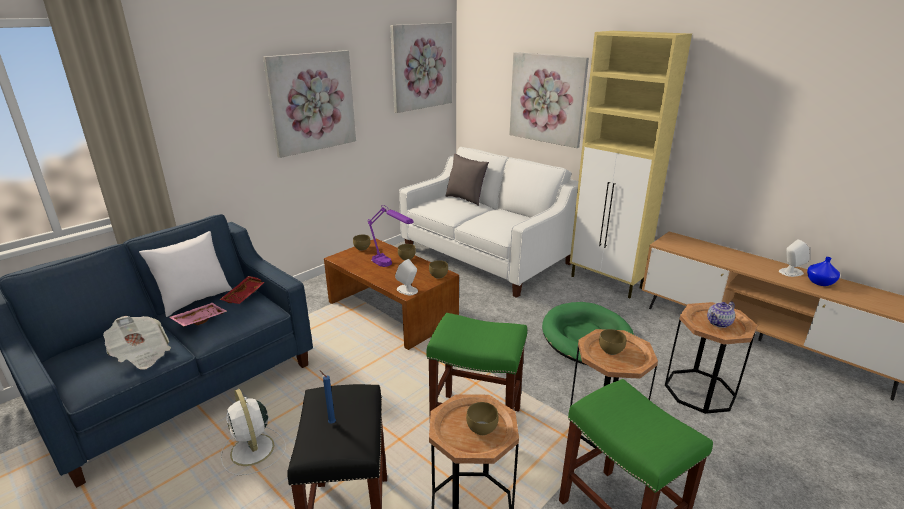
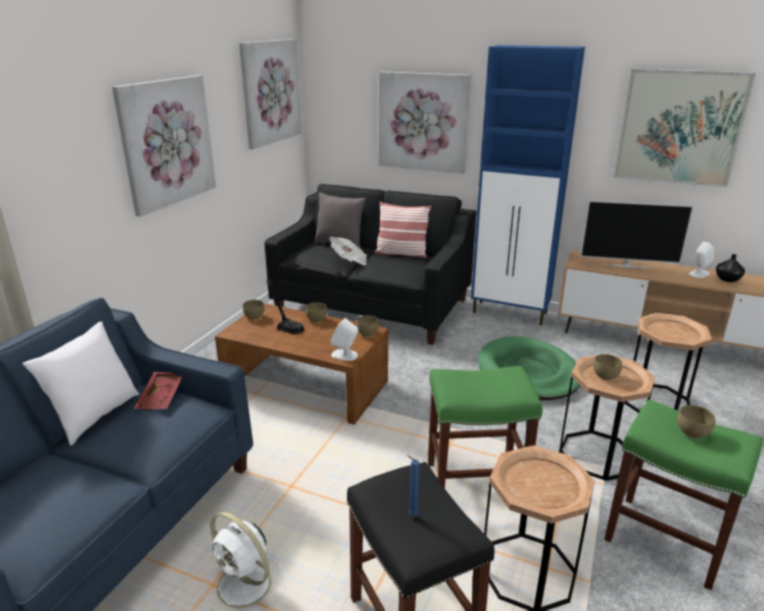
camera: 20 degrees left, 0 degrees up
newspaper [103,316,171,370] -> newspaper moved to [330,237,367,265]
pink tray [169,303,227,326] -> none
purple table lamp [368,205,413,267] -> black table lamp [266,260,343,334]
white sofa [399,147,578,298] -> black sofa [264,184,477,345]
brown bowl [466,402,499,435] -> brown bowl moved to [677,405,716,438]
beige cabinet [570,31,692,298] -> blue cabinet [471,45,585,326]
teapot [707,302,735,328] -> none
blue vase [807,257,840,286] -> black vase [716,254,745,282]
none -> pillow [374,201,431,258]
none -> television [580,200,694,268]
none -> picture [613,69,755,187]

